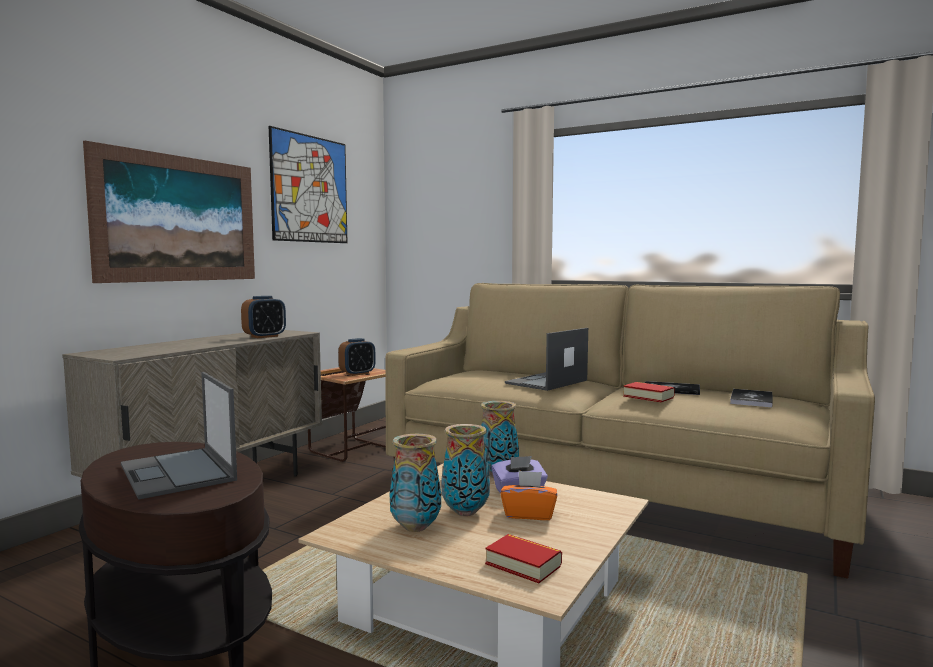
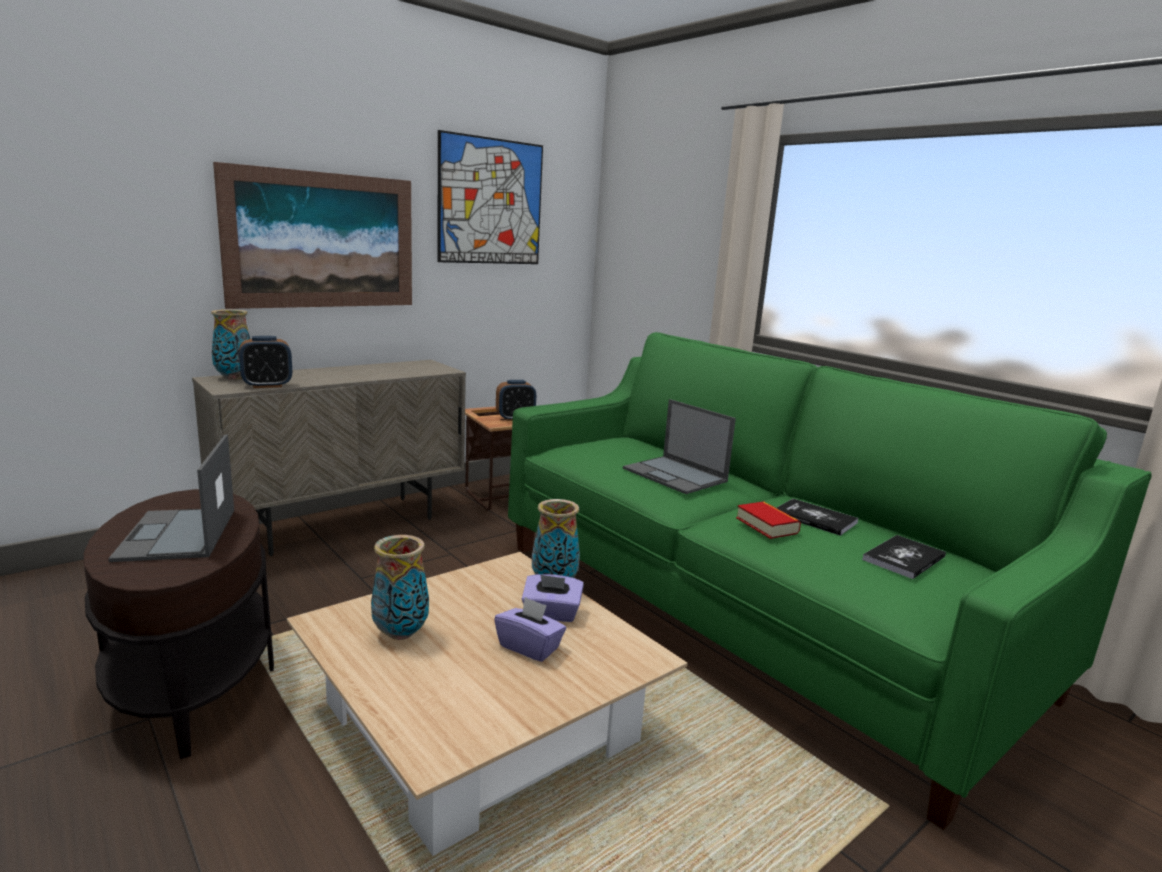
camera: 20 degrees right, 10 degrees up
alarm clock [241,296,286,338] -> alarm clock moved to [239,336,292,388]
beige sofa [385,283,875,579] -> green sofa [508,332,1151,830]
vase [441,424,490,516] -> vase moved to [211,309,250,380]
book [485,534,562,583] -> none
orange tissue box [500,470,557,520] -> purple tissue box [494,597,566,662]
laptop [505,328,588,391] -> laptop turned 105 degrees counterclockwise [623,399,736,494]

